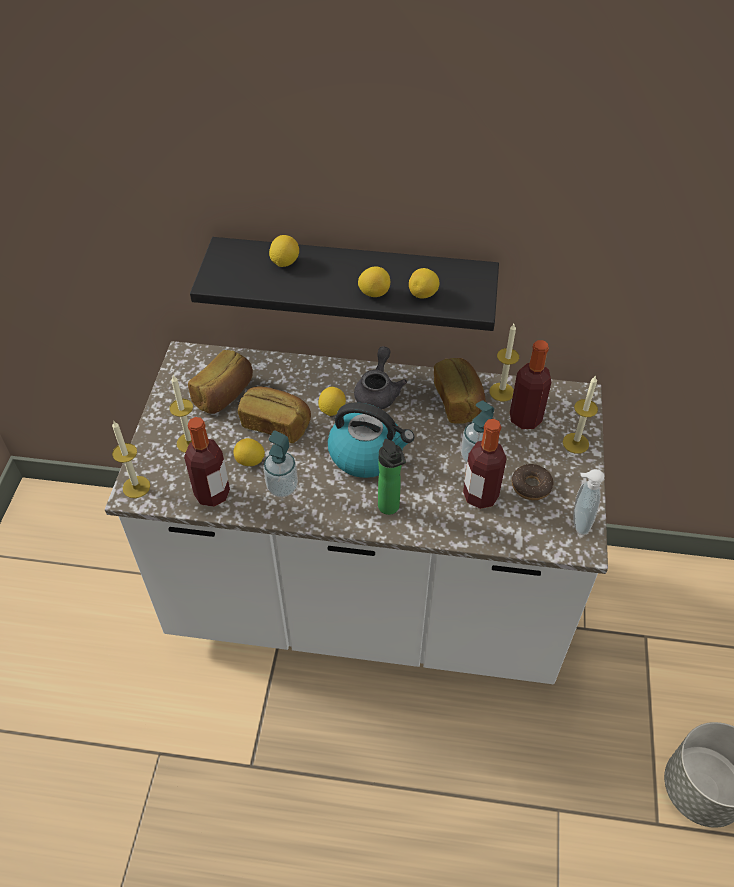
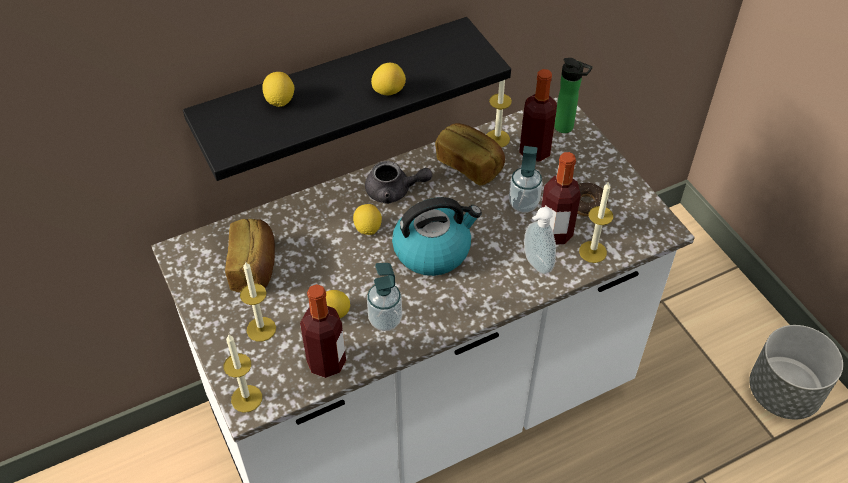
camera: 35 degrees left, 0 degrees up
bread [238,387,311,443] -> none
grey teapot [354,346,407,409] -> grey teapot turned 120 degrees clockwise [365,161,432,204]
bottle [378,439,406,515] -> bottle moved to [554,58,592,133]
lemon [409,268,439,299] -> none
candle [563,375,598,454] -> candle moved to [579,181,613,263]
soap dispenser [573,469,604,535] -> soap dispenser moved to [524,207,556,274]

